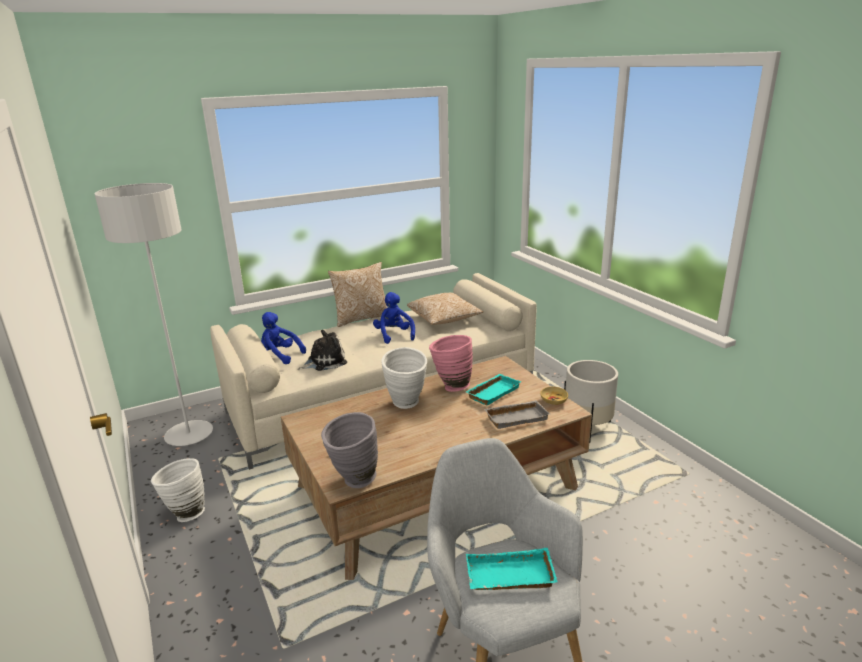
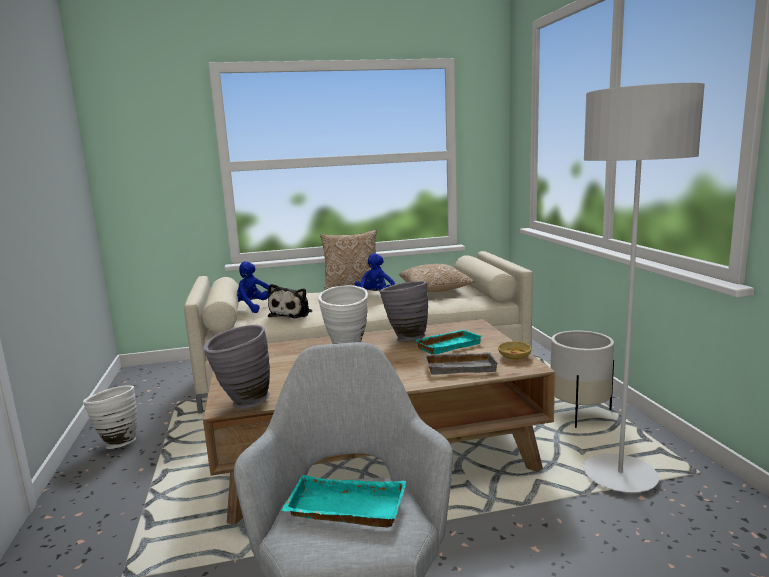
camera: 15 degrees right, 10 degrees down
grey floor lamp [95,183,213,446] -> grey floor lamp moved to [583,83,705,492]
plush toy [298,330,347,371] -> plush toy turned 120 degrees clockwise [268,284,312,318]
pink vase [429,335,473,392] -> grey vase [379,281,428,341]

